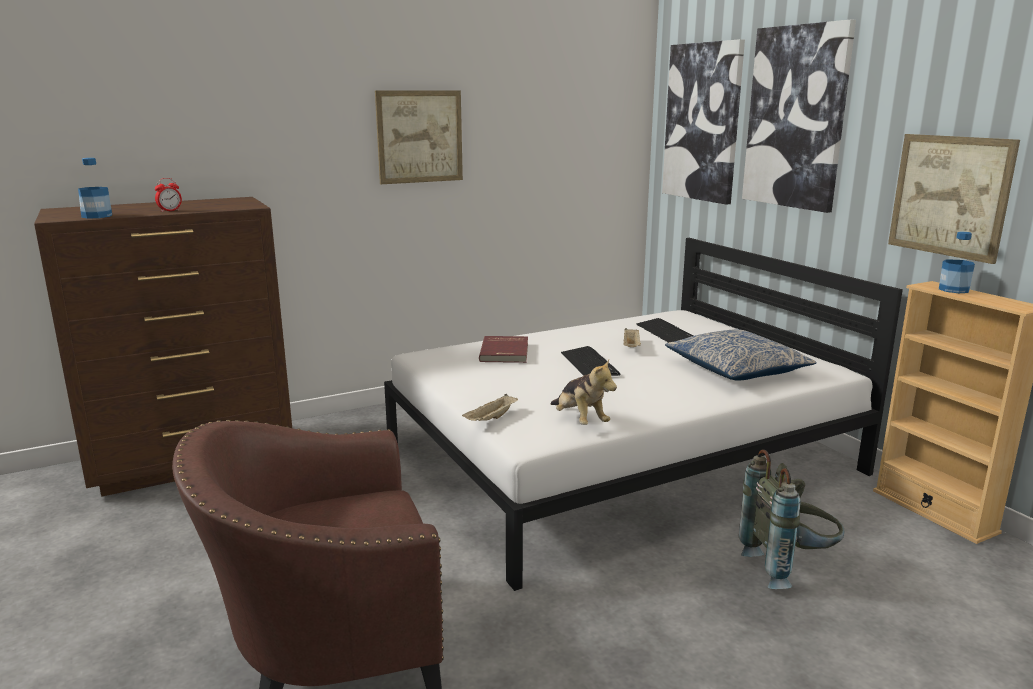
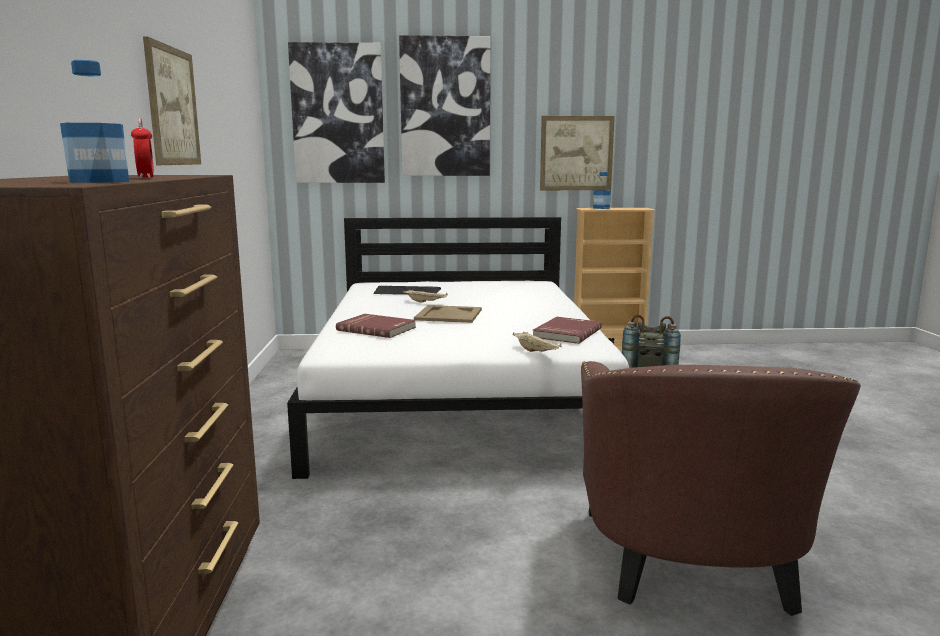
camera: 65 degrees left, 5 degrees down
plush toy [551,359,617,425] -> red book [533,317,602,344]
keyboard [561,346,620,376] -> beige tray [414,305,482,323]
pillow [665,329,817,381] -> none

